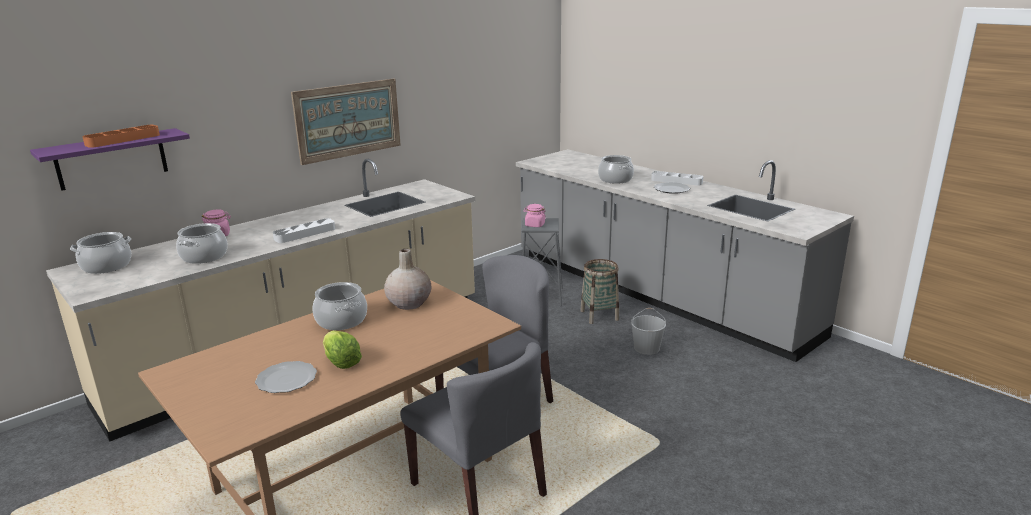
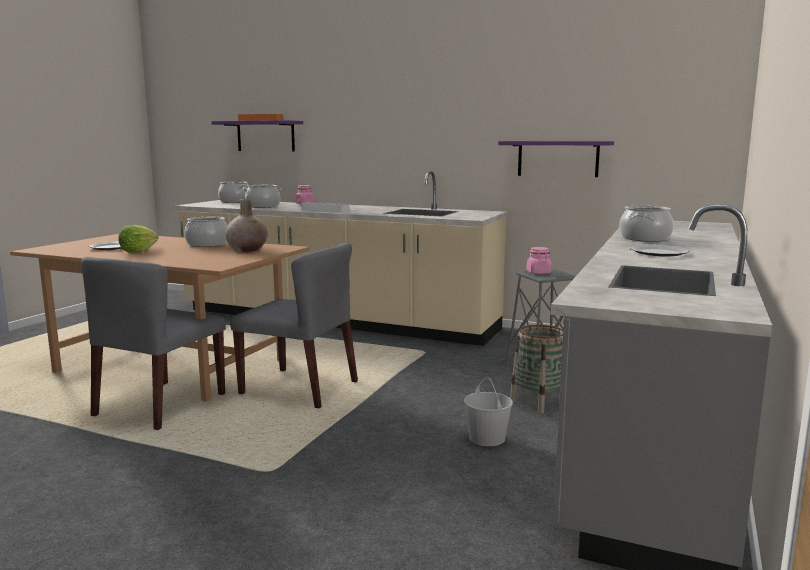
camera: 65 degrees right, 10 degrees down
picture [291,79,401,165] -> none
white tray [651,171,703,186] -> none
none -> purple shelf [498,141,614,177]

